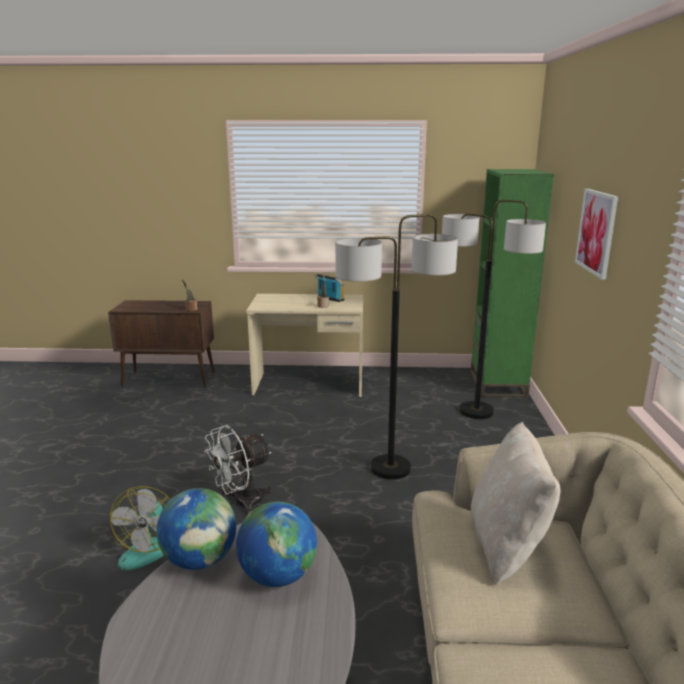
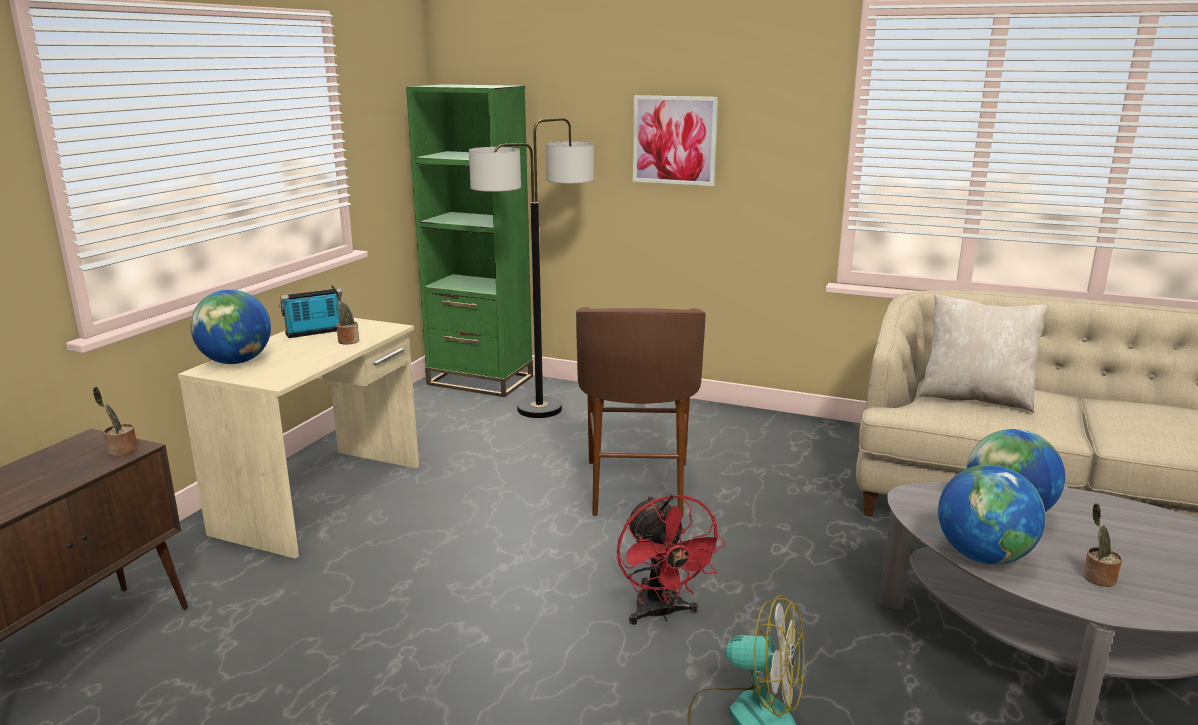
camera: 70 degrees left, 0 degrees up
white fan [204,425,272,516] -> red fan [617,494,726,625]
floor lamp [335,214,458,479] -> brown stool [576,307,706,517]
none -> globe [190,289,271,364]
none -> potted plant [1083,503,1122,587]

